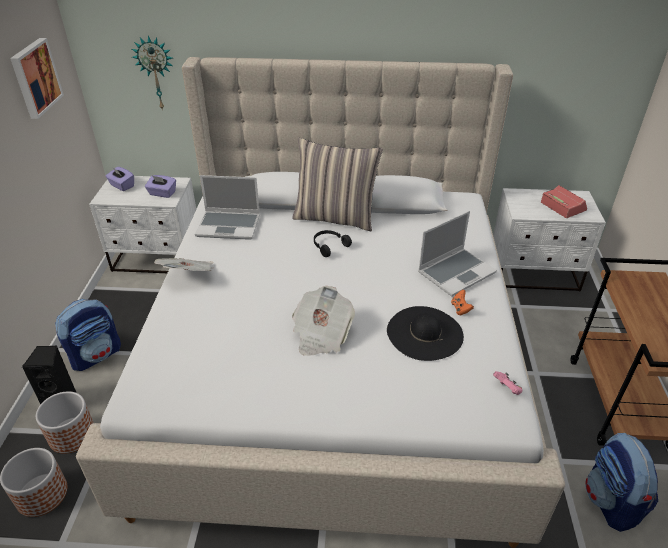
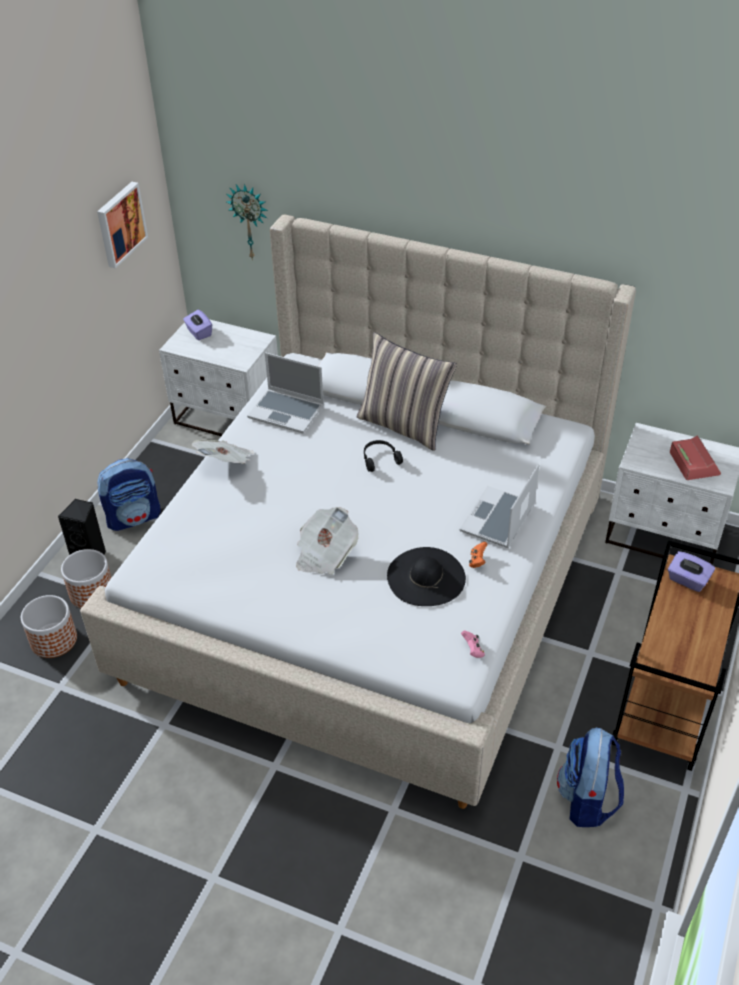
camera: 20 degrees right, 5 degrees up
purple tissue box [145,175,176,198] -> purple tissue box moved to [668,551,715,592]
laptop [418,211,497,297] -> laptop turned 135 degrees clockwise [460,464,539,548]

